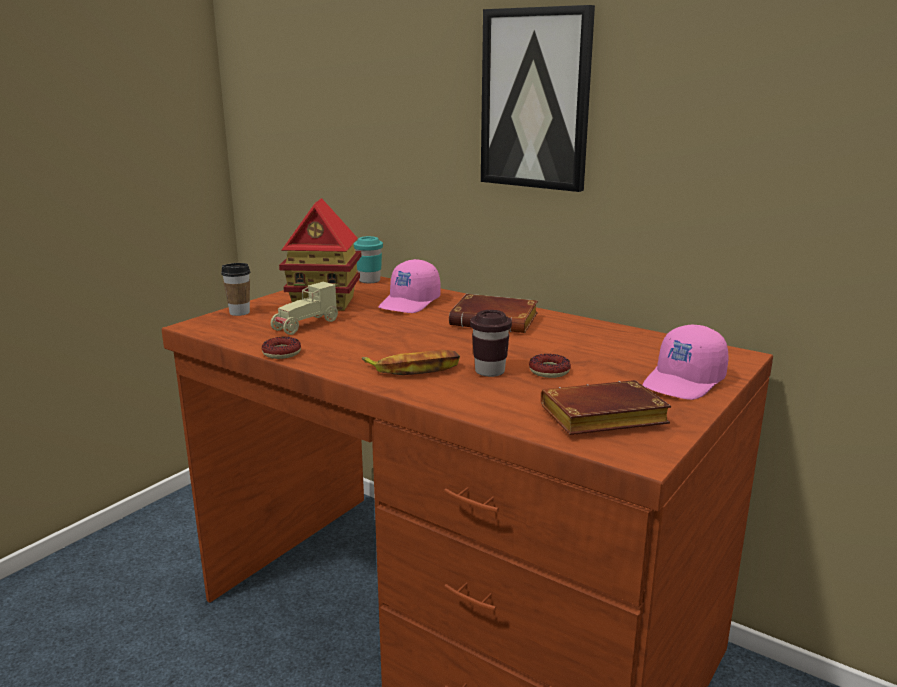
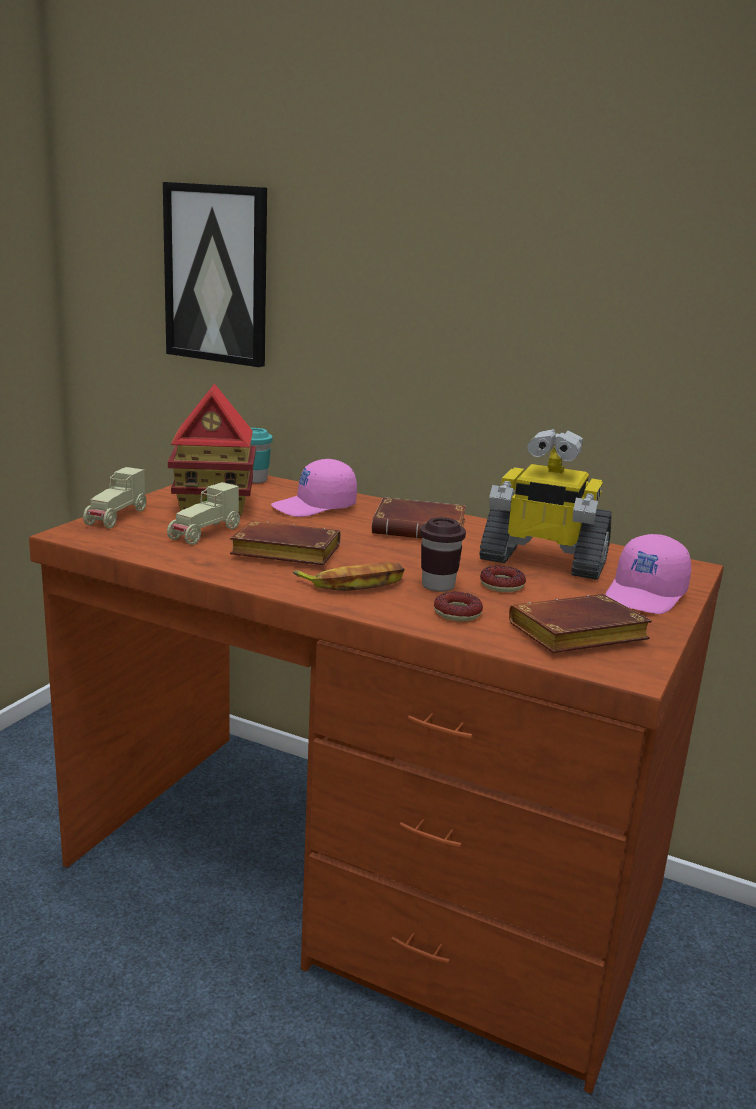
camera: 10 degrees left, 0 degrees up
cup [221,263,250,316] -> beige toy car [83,467,147,528]
donut [262,337,301,359] -> donut moved to [434,592,483,621]
pink cap [378,259,441,313] -> pink cap turned 45 degrees clockwise [271,459,357,517]
picture [481,5,595,192] -> picture moved to [163,182,267,367]
none -> brown book [230,521,340,565]
none -> toy robot [479,429,612,580]

